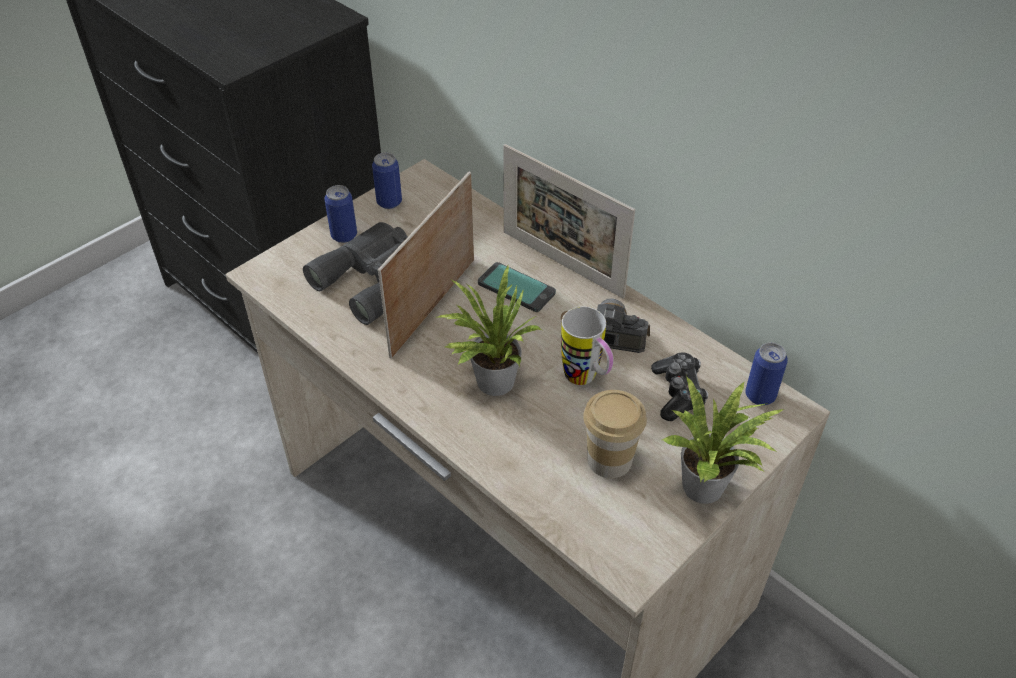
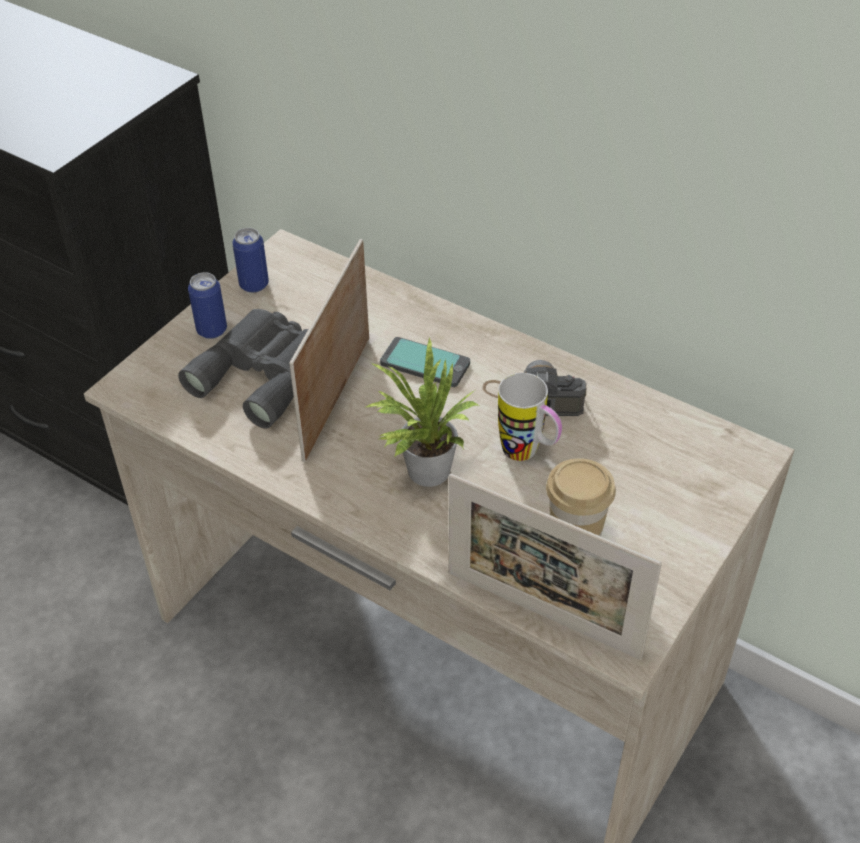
camera: 10 degrees left, 0 degrees up
picture frame [503,144,635,299] -> picture frame moved to [449,474,662,660]
game controller [651,352,708,421] -> none
potted plant [662,377,785,504] -> none
can [745,342,788,406] -> none

